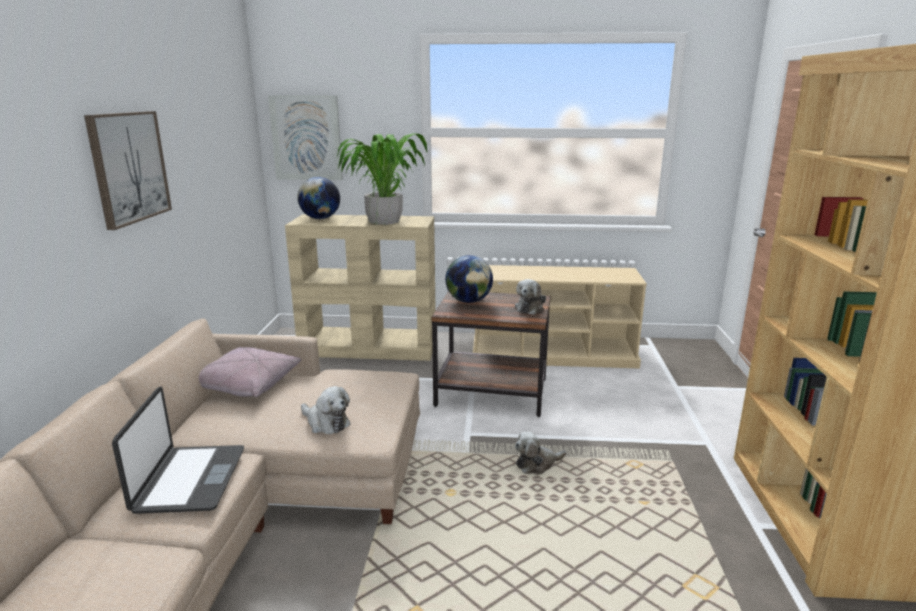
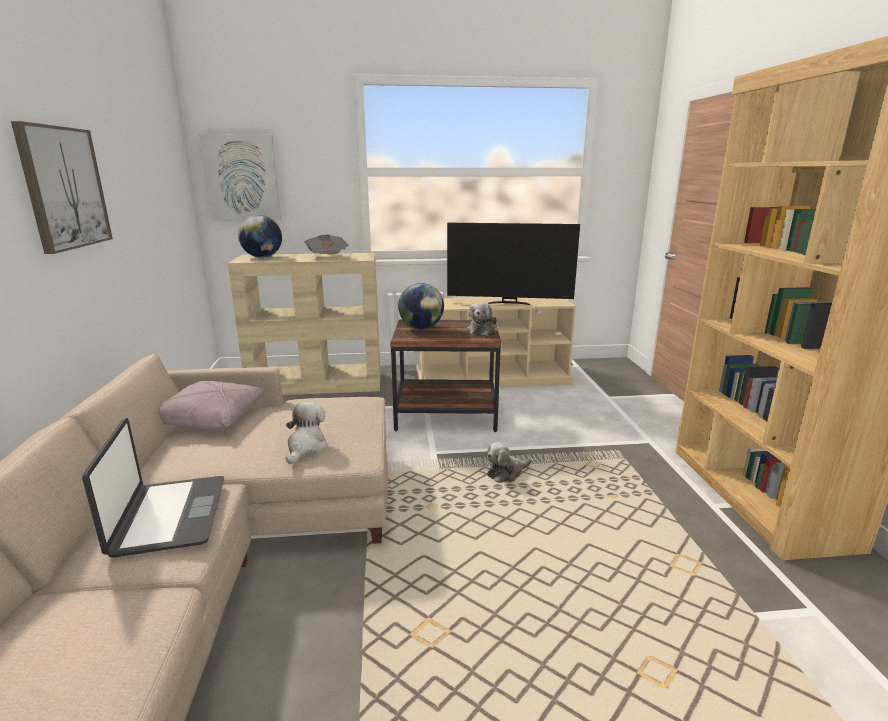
camera: 10 degrees left, 0 degrees up
plush toy [301,386,351,434] -> plush toy turned 105 degrees counterclockwise [286,402,328,464]
potted plant [337,133,427,225] -> newspaper [304,235,348,255]
none -> television [447,223,580,305]

